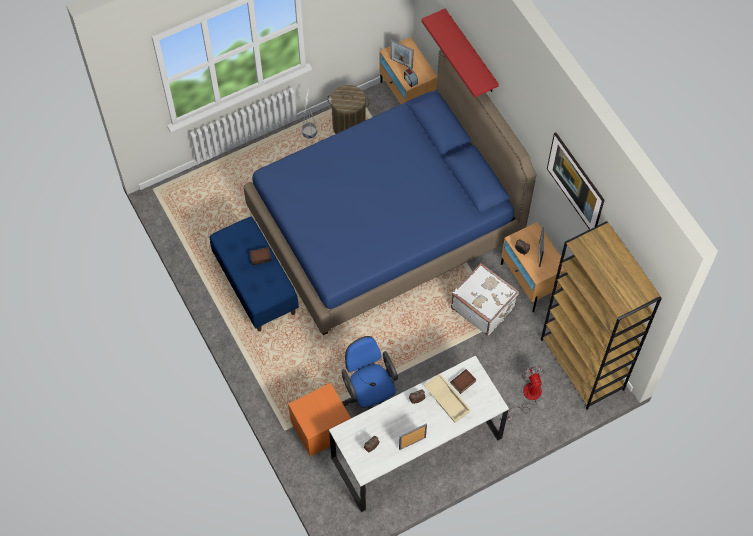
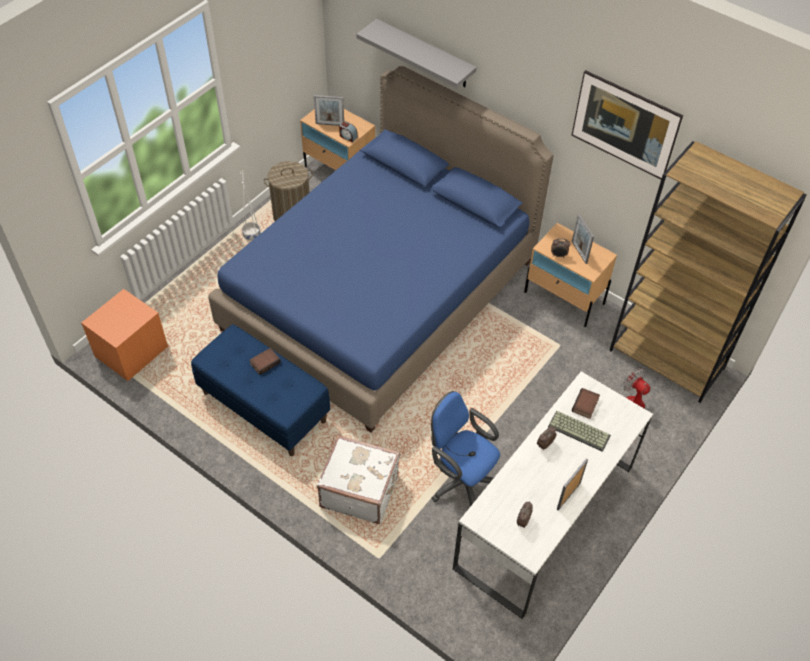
camera: 25 degrees left, 10 degrees down
orange nightstand [288,383,351,456] -> orange nightstand moved to [81,289,168,381]
red shelf [421,9,499,98] -> grey shelf [356,19,477,88]
beige tray [424,374,471,423] -> keyboard [548,411,611,452]
white suitcase [451,263,519,336] -> white suitcase moved to [317,435,400,524]

